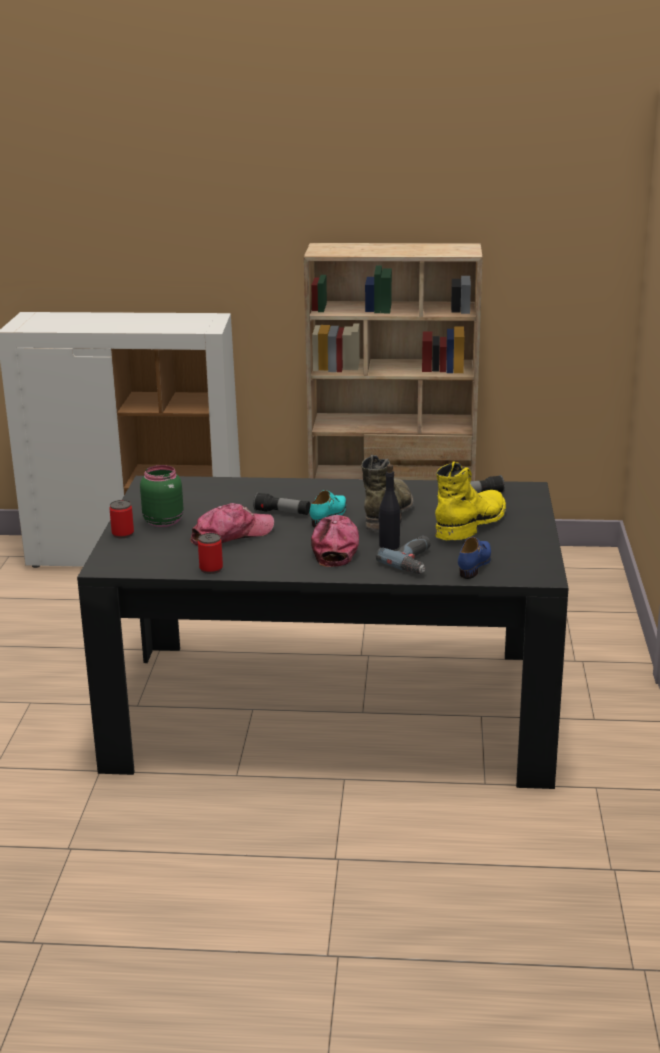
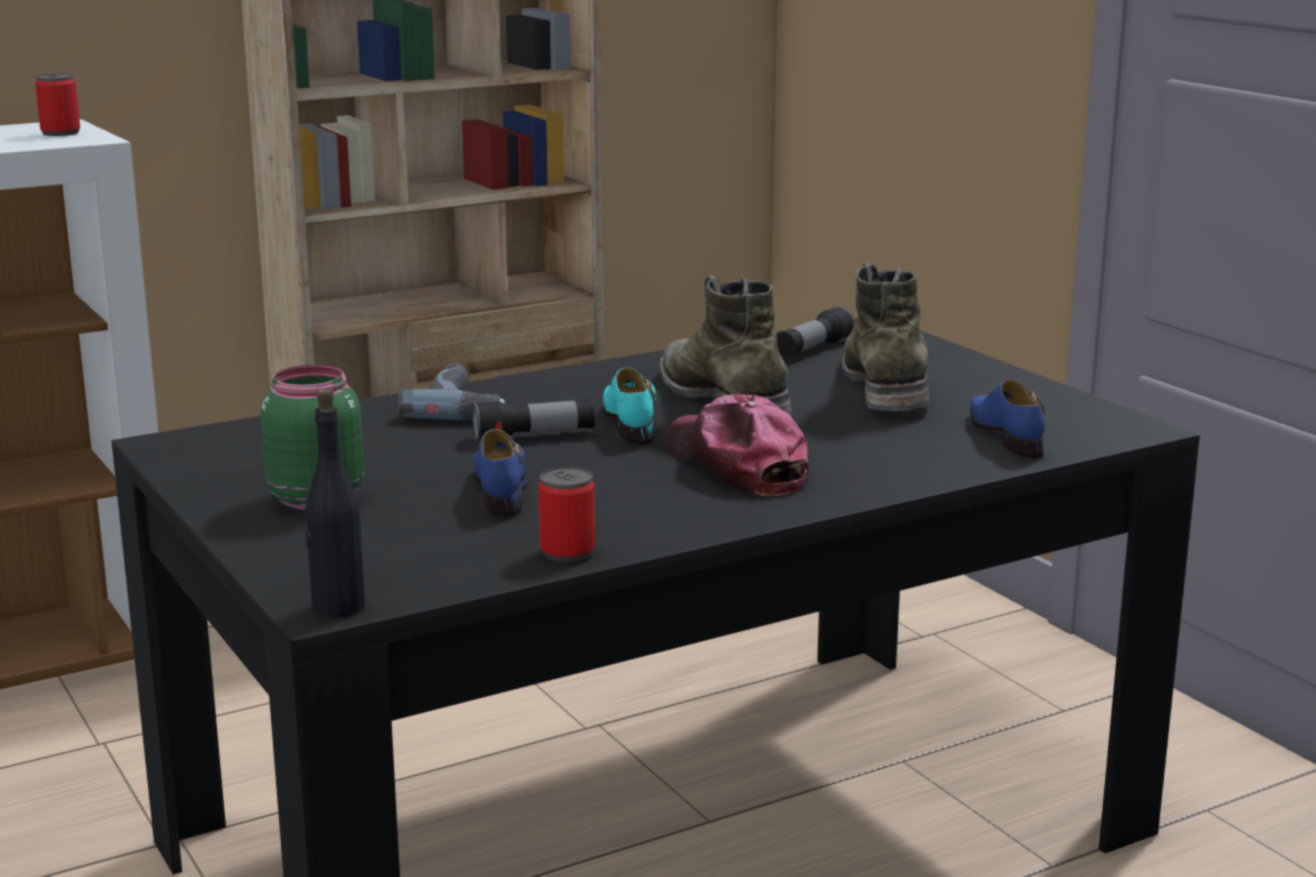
camera: 35 degrees left, 5 degrees down
can [110,500,134,538] -> can moved to [35,73,80,136]
cap [190,503,274,546] -> blue shoe [473,429,527,517]
power drill [376,536,431,574] -> power drill moved to [398,363,505,420]
black bottle [379,464,400,550] -> black bottle moved to [304,389,365,617]
yellow boot [435,462,506,540] -> green boot [842,262,930,411]

